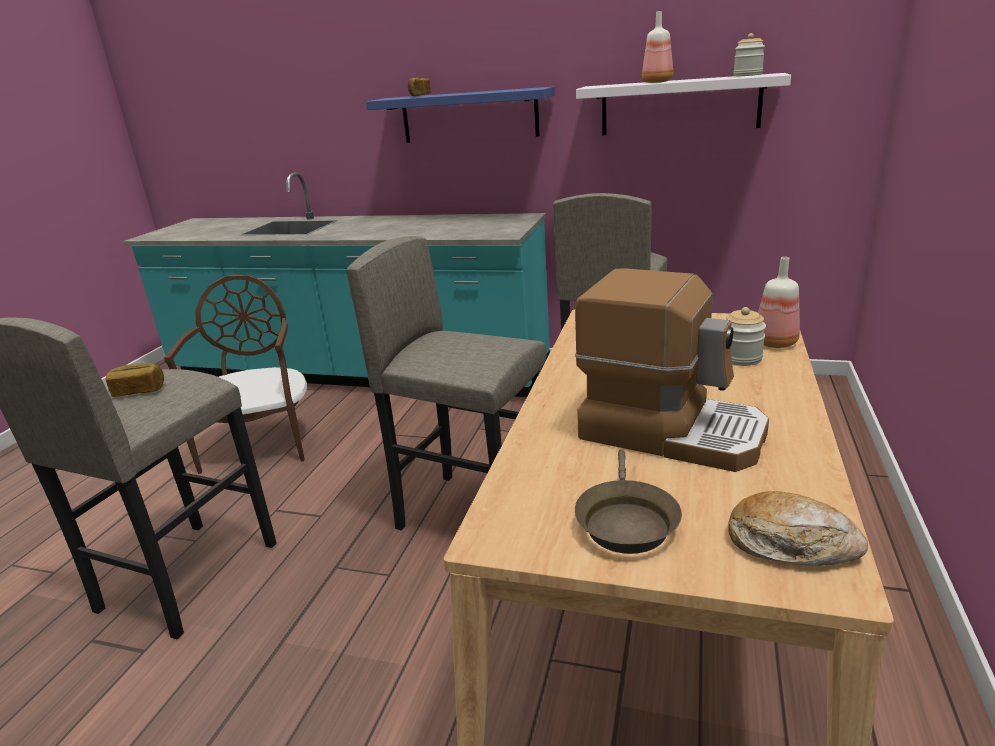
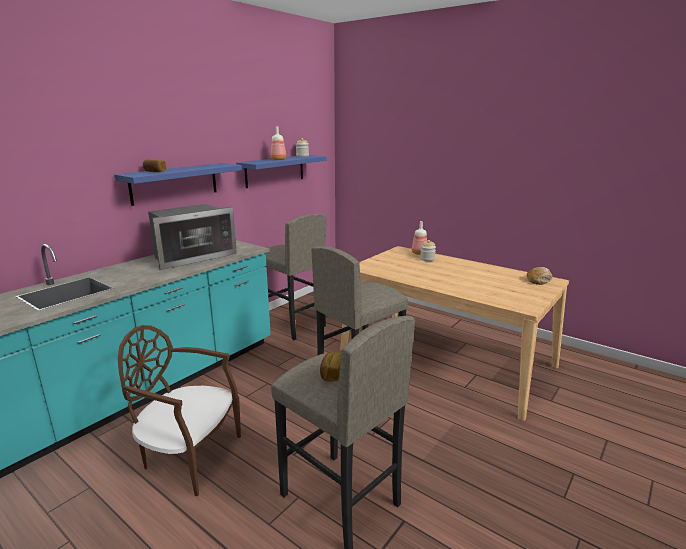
camera: 70 degrees left, 5 degrees down
coffee machine [575,268,769,472] -> none
brown frying pan [575,450,682,554] -> none
white shelf [576,73,791,135] -> blue shelf [236,155,326,188]
none -> microwave [148,204,237,270]

